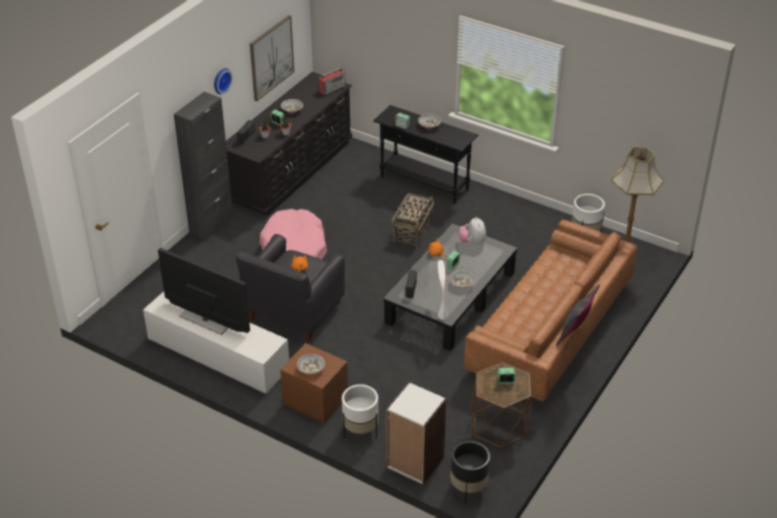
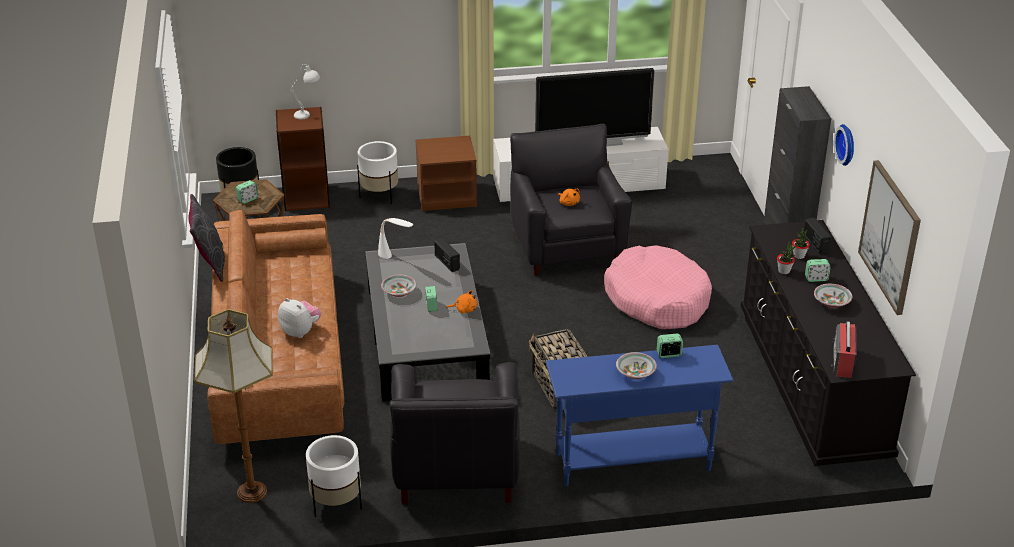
camera: 140 degrees right, 5 degrees down
bowl [297,354,325,374] -> none
black console table [373,105,478,204] -> blue console table [546,345,733,486]
white bookcase [386,382,446,485] -> brown bookcase [276,107,330,211]
plush toy [459,217,486,245] -> plush toy moved to [278,298,321,338]
none -> white table lamp [290,64,320,119]
none -> black armchair [389,362,520,505]

